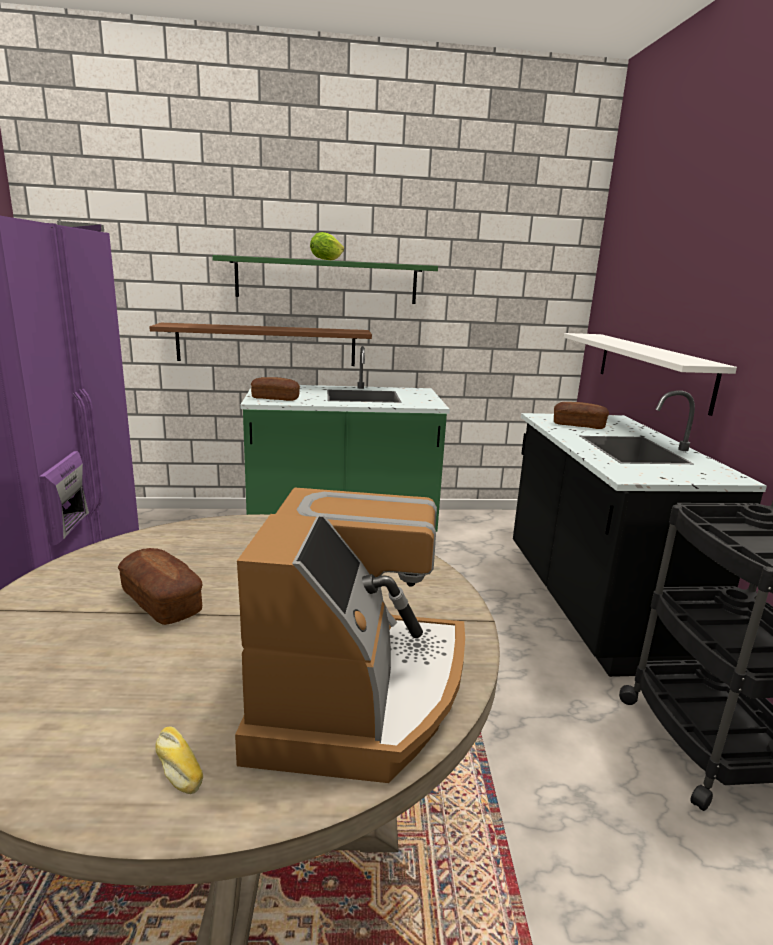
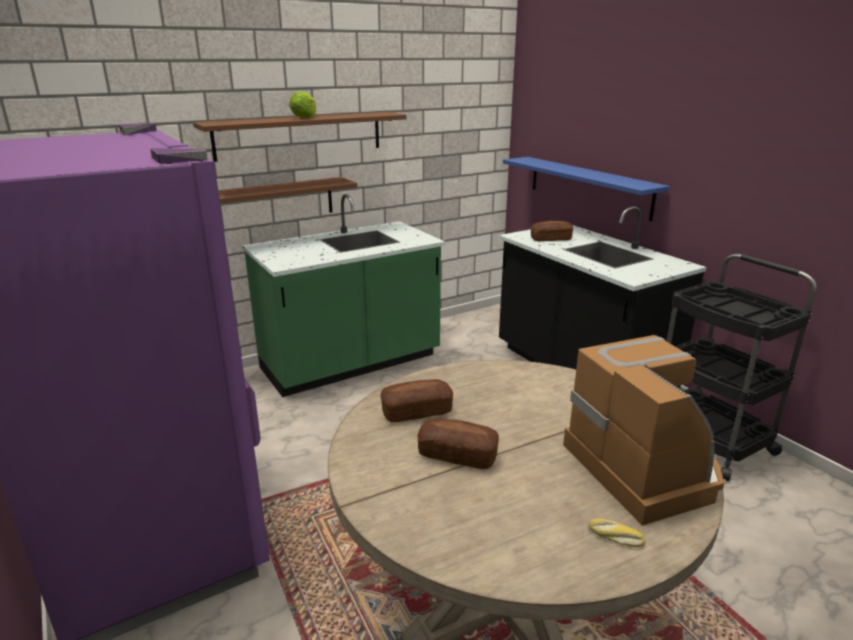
camera: 25 degrees left, 5 degrees up
green shelf [212,255,438,304] -> brown shelf [193,112,407,162]
bread [251,377,300,401] -> bread moved to [381,379,453,422]
white shelf [564,333,737,416] -> blue shelf [503,157,670,221]

